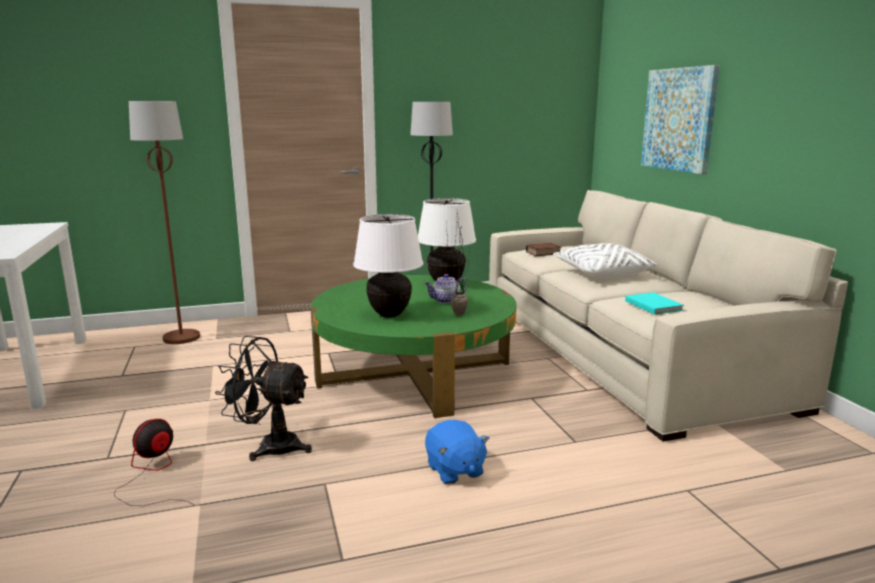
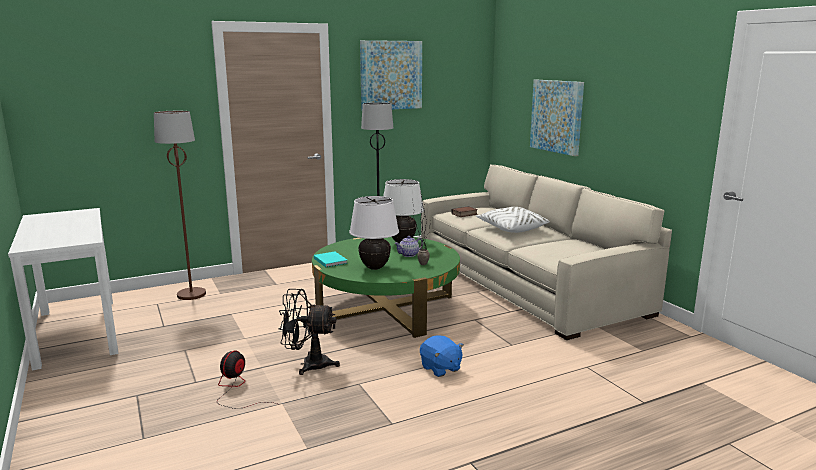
camera: 10 degrees left, 0 degrees up
turquoise book [625,292,684,315] -> turquoise book moved to [314,252,348,267]
none -> picture [360,40,422,110]

